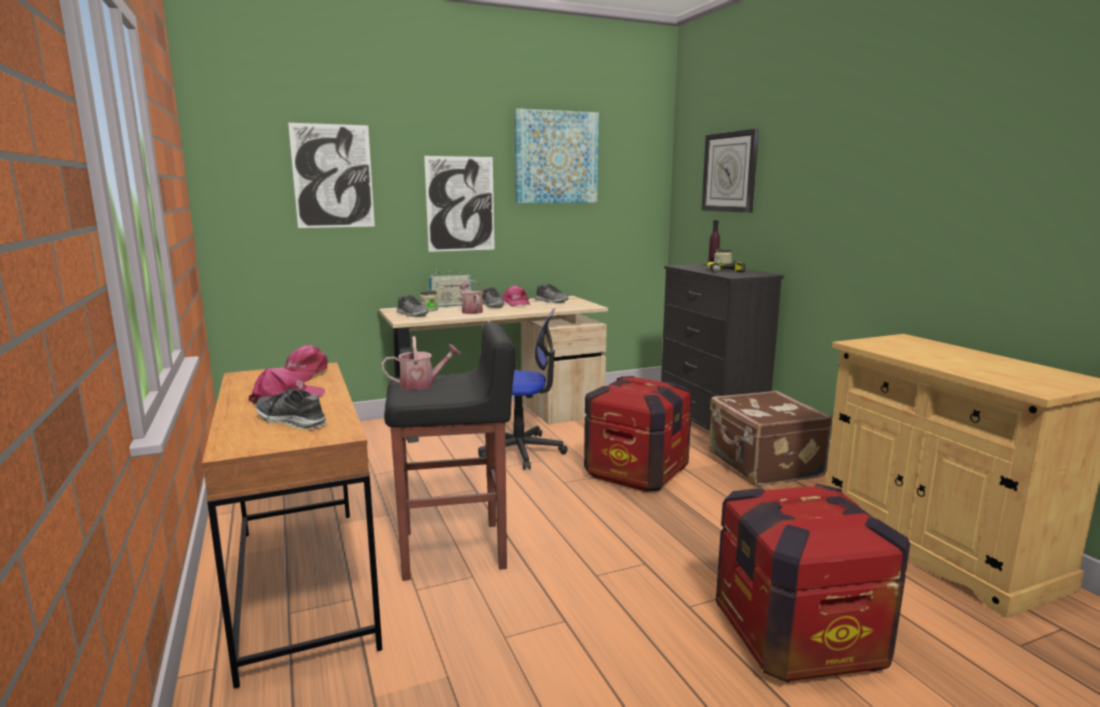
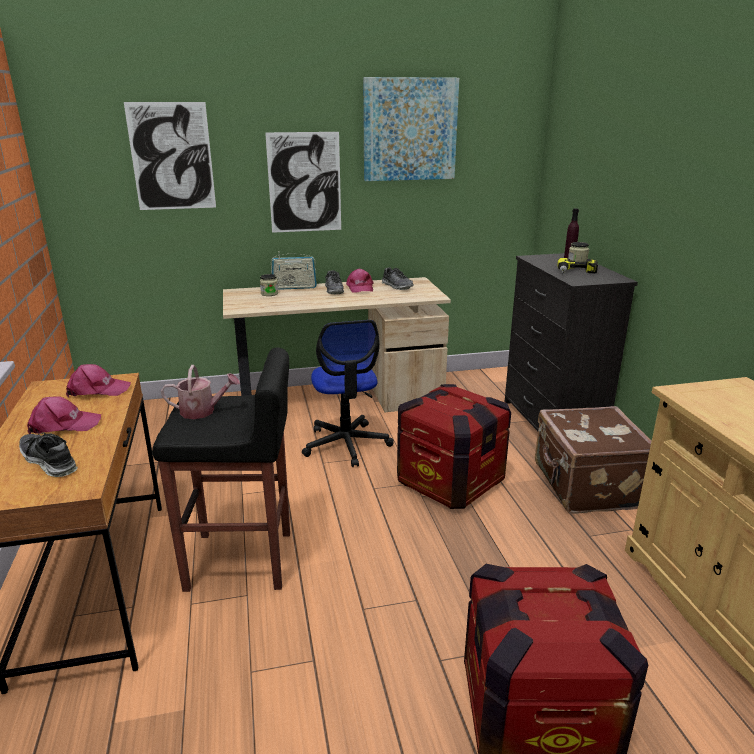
camera: 10 degrees right, 10 degrees up
pink cap [284,344,328,382] -> pink cap turned 120 degrees counterclockwise [66,364,131,397]
shoe [396,295,429,317] -> none
watering can [460,280,483,314] -> none
office chair [478,308,568,470] -> office chair turned 60 degrees clockwise [302,320,394,467]
wall clock [702,129,759,213] -> none

